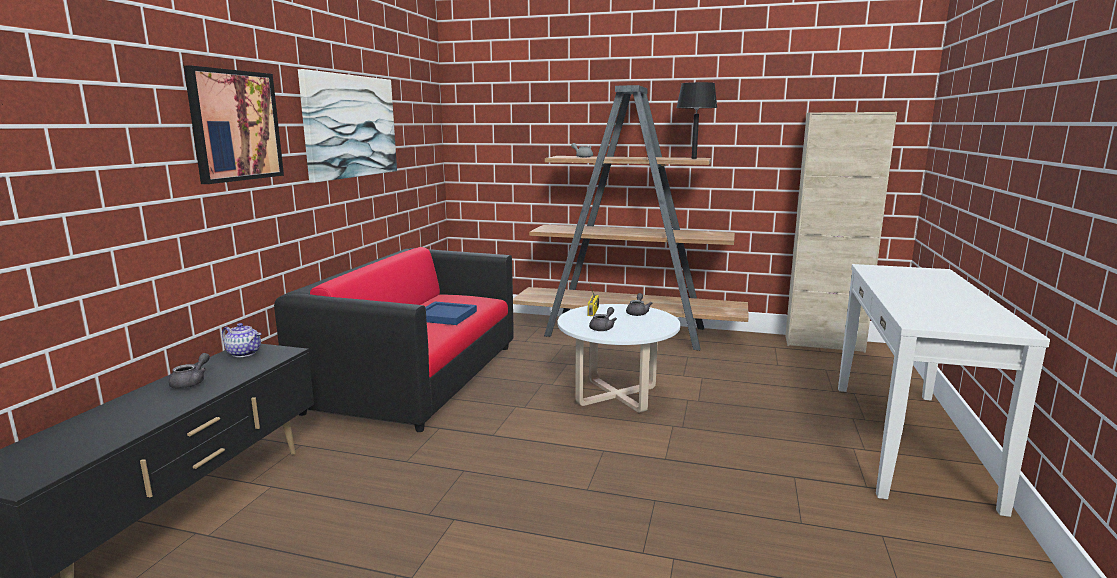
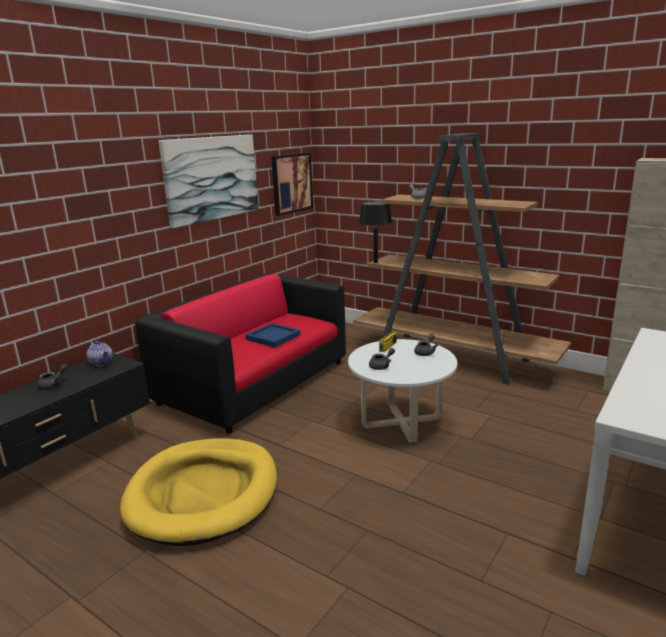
camera: 20 degrees right, 5 degrees up
picture [184,65,284,184] -> picture moved to [271,153,313,216]
black table lamp [676,82,717,159] -> black table lamp moved to [359,201,392,263]
none -> yellow dog bed [120,439,277,546]

